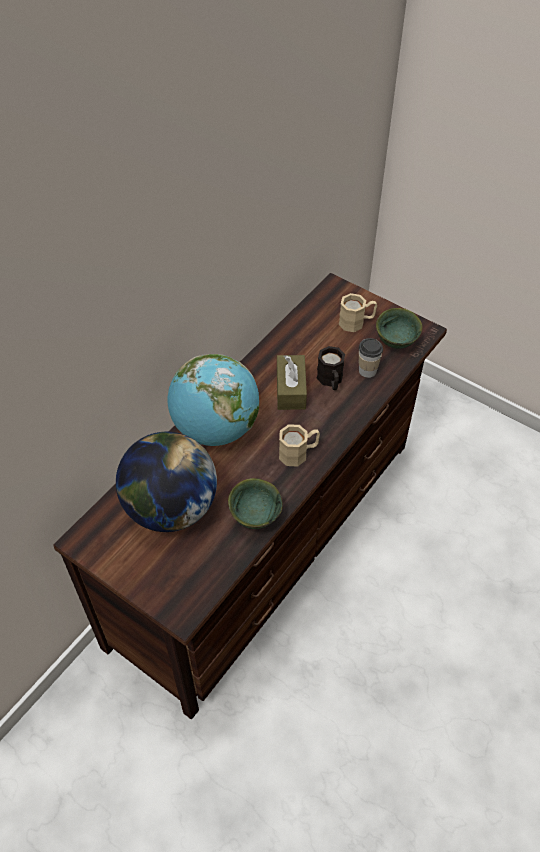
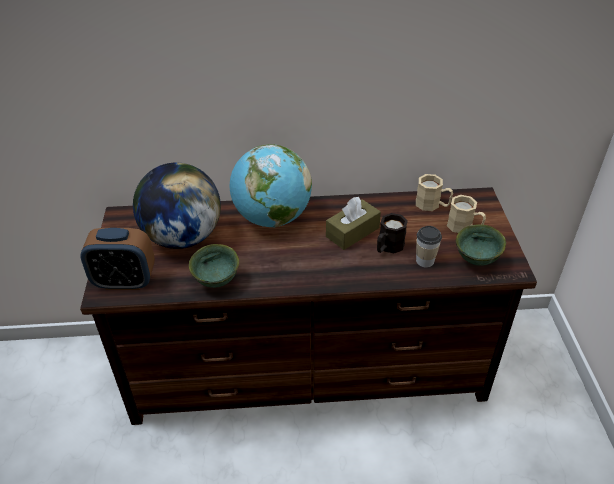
camera: 50 degrees right, 10 degrees down
beige mug [279,424,320,466] -> beige mug moved to [416,174,453,211]
none -> alarm clock [80,228,155,290]

